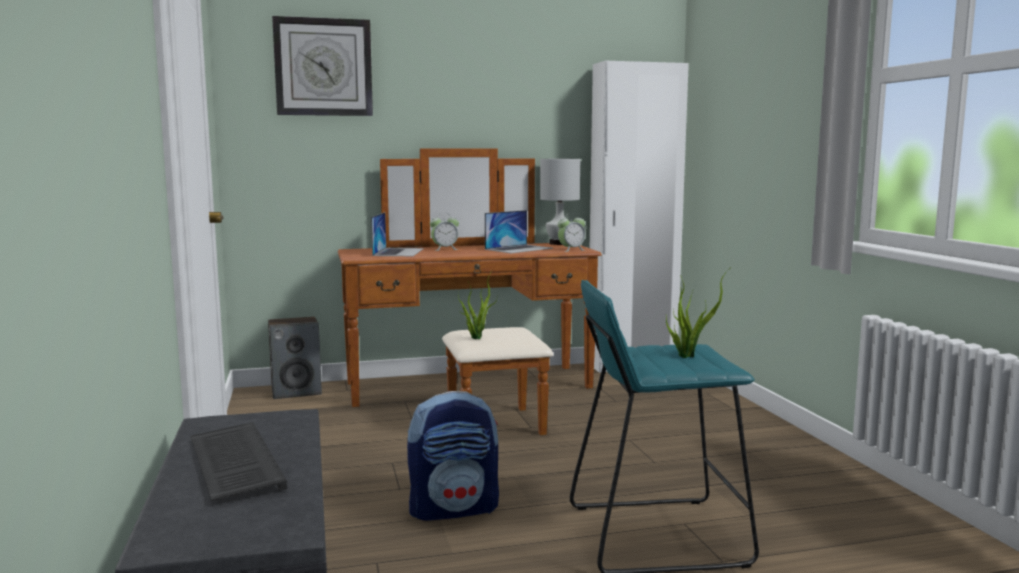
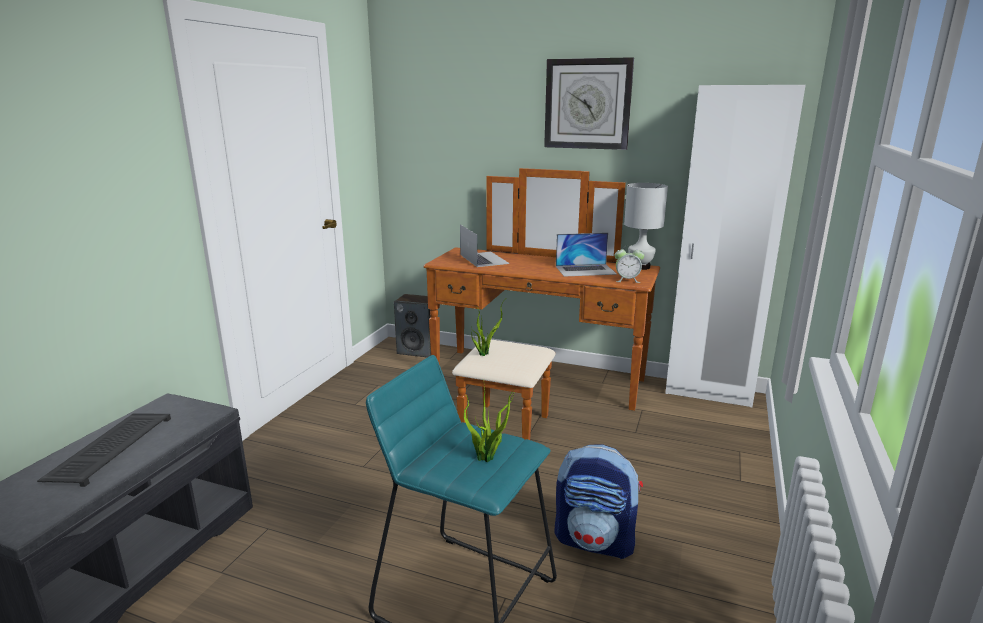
camera: 35 degrees right, 10 degrees up
wall clock [272,16,373,116] -> wall clock moved to [544,57,634,150]
laptop [371,212,424,256] -> laptop turned 60 degrees counterclockwise [460,225,509,267]
backpack [407,391,499,521] -> backpack moved to [554,444,643,559]
alarm clock [430,215,459,251] -> none

